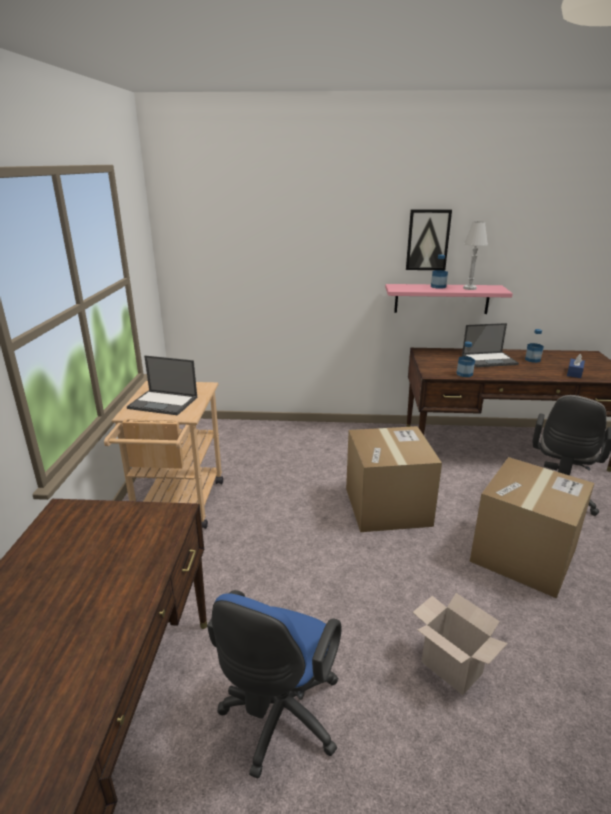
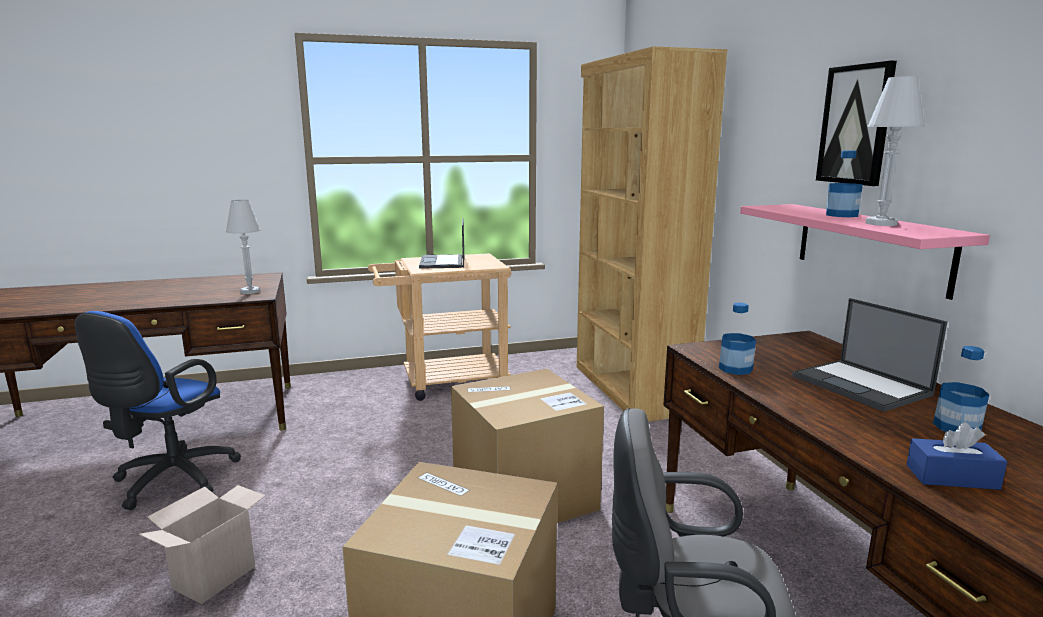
camera: 70 degrees right, 10 degrees down
blue office chair [207,590,341,778] -> blue office chair turned 75 degrees counterclockwise [75,311,241,510]
none -> white table lamp [226,200,261,294]
none -> brown bookcase [577,46,727,422]

